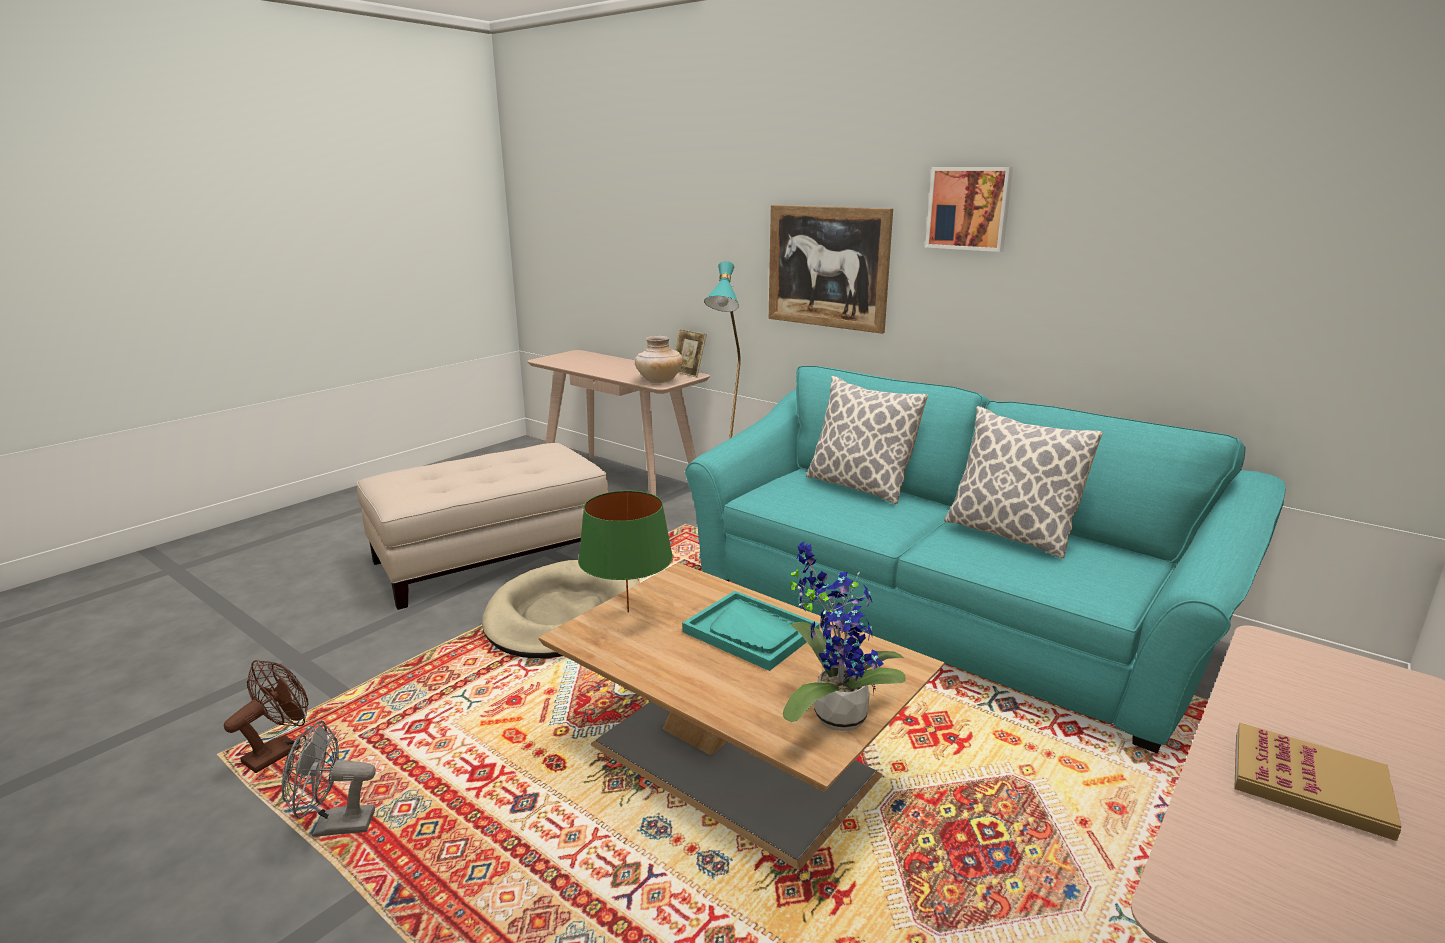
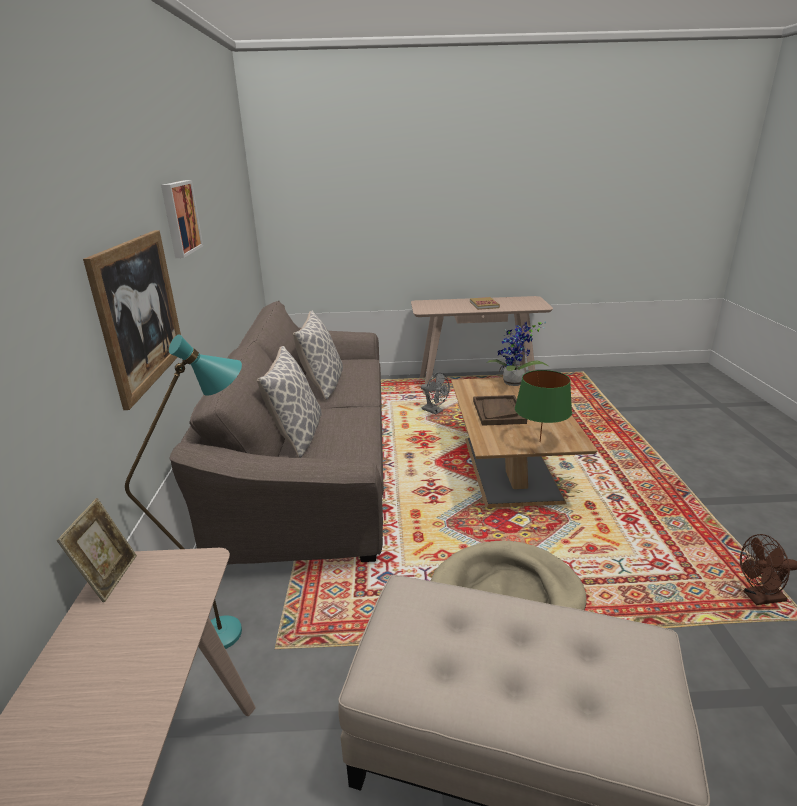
camera: 130 degrees left, 5 degrees up
grey fan [282,721,376,837] -> grey fan moved to [421,372,450,414]
beige vase [635,336,683,383] -> none
turquoise tray [682,591,820,671] -> brown tray [473,395,527,426]
turquoise sofa [685,366,1286,753] -> brown sofa [170,301,384,565]

